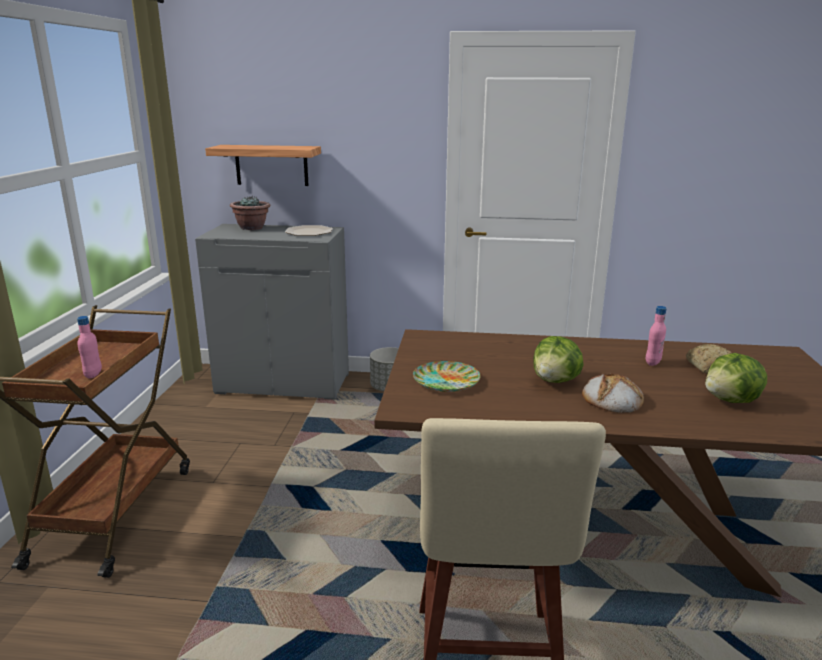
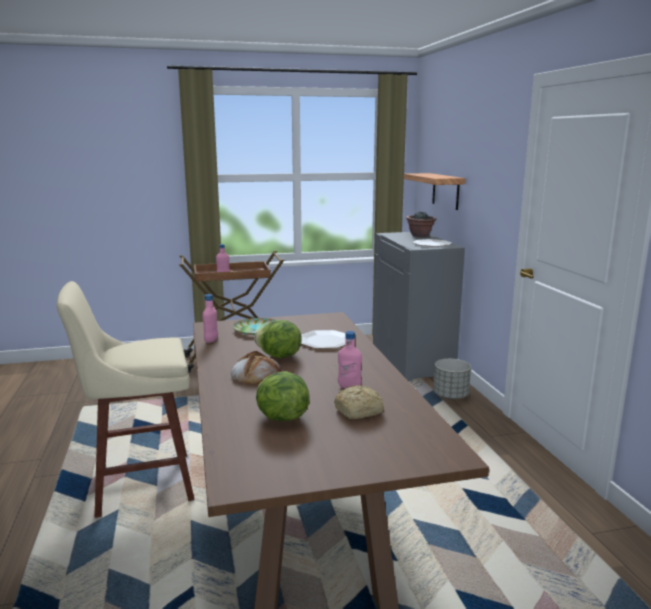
camera: 70 degrees right, 5 degrees down
none -> pink bottle [202,294,218,343]
none -> plate [301,330,346,349]

